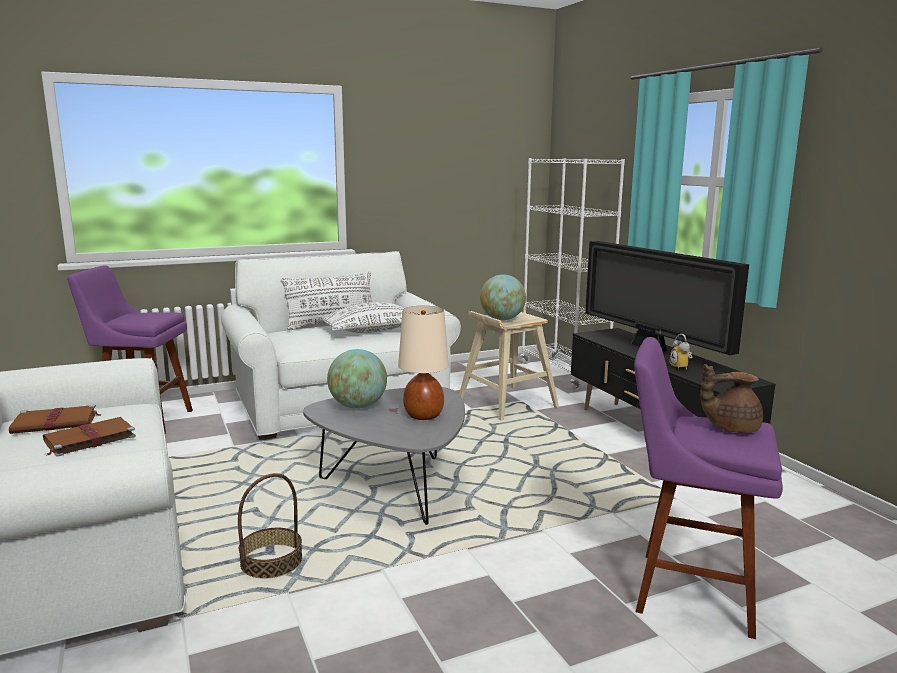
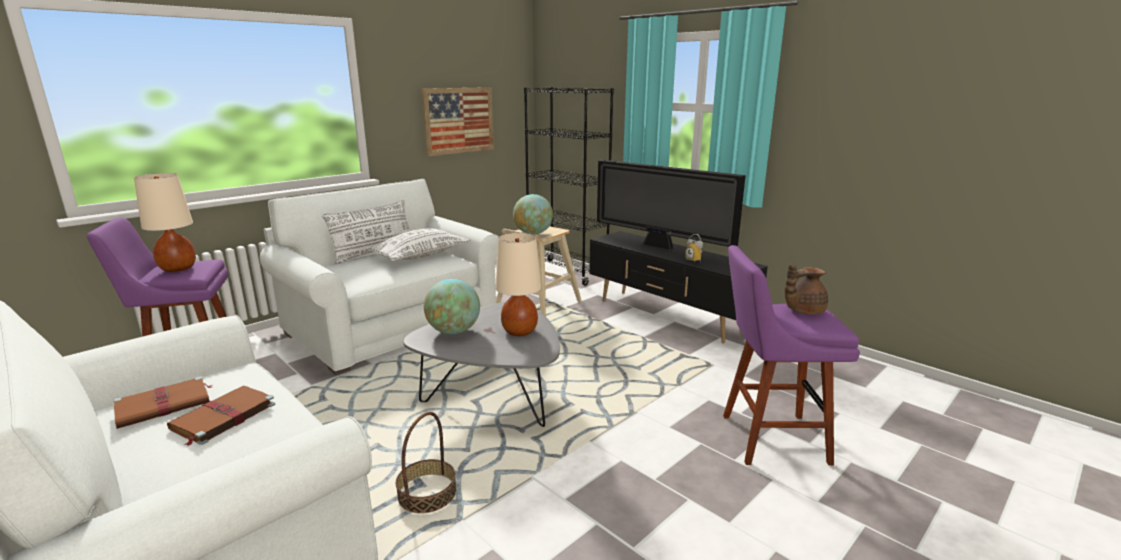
camera: 20 degrees left, 5 degrees up
white bookcase [521,158,625,391] -> black bookcase [524,87,614,286]
none -> beige table lamp [134,173,196,272]
none -> picture [422,87,494,156]

